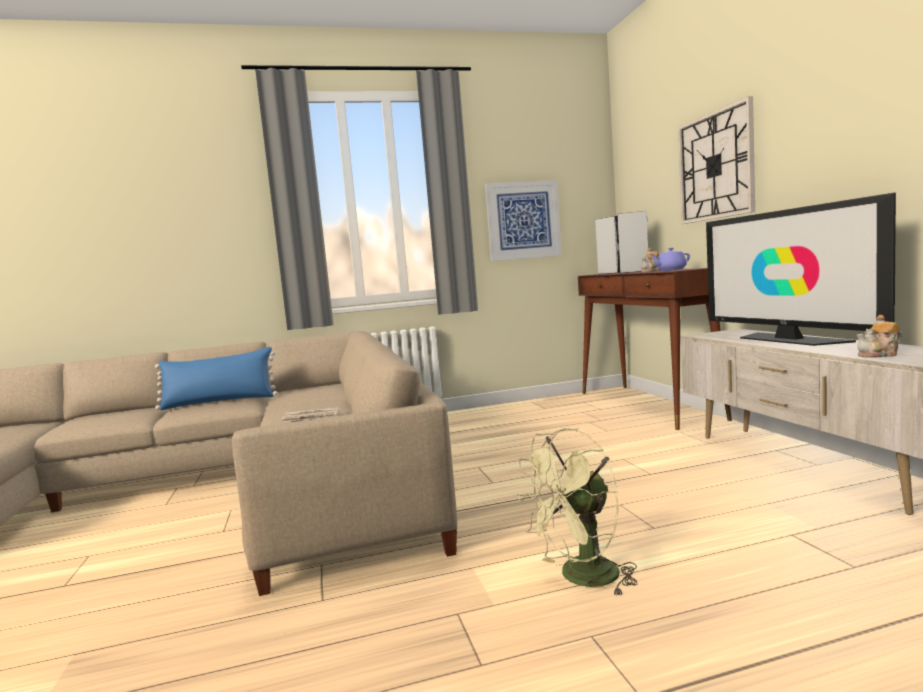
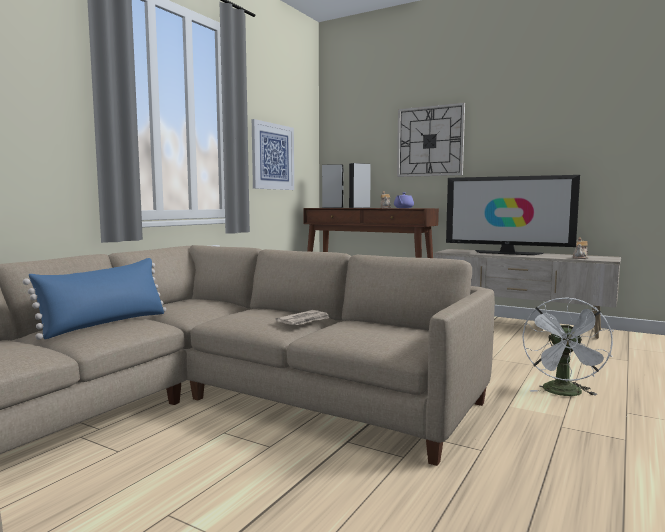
camera: 45 degrees left, 0 degrees up
green fan [516,427,638,597] -> white fan [522,298,614,396]

